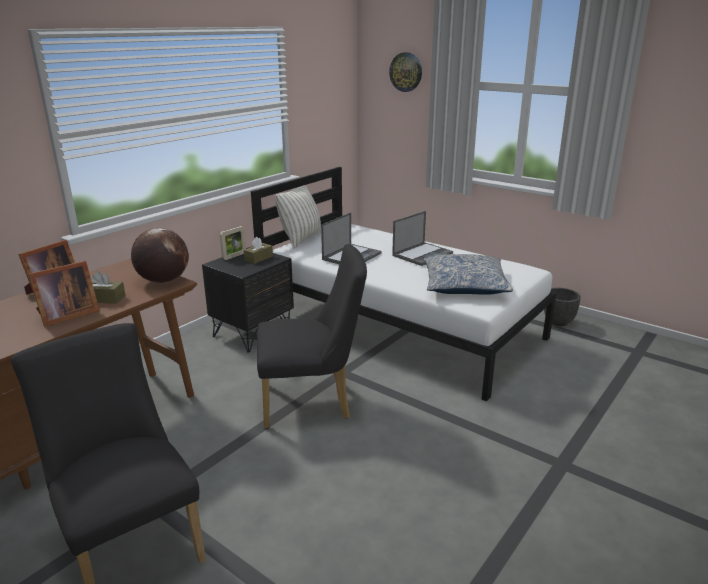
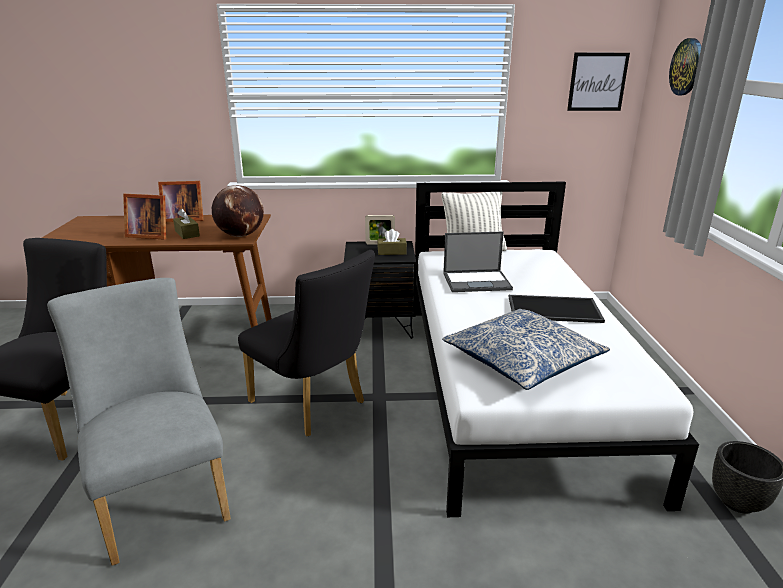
camera: 50 degrees right, 0 degrees up
laptop [392,211,453,266] -> tray [509,295,605,323]
none -> grey chair [47,278,231,566]
none -> picture [567,53,630,111]

